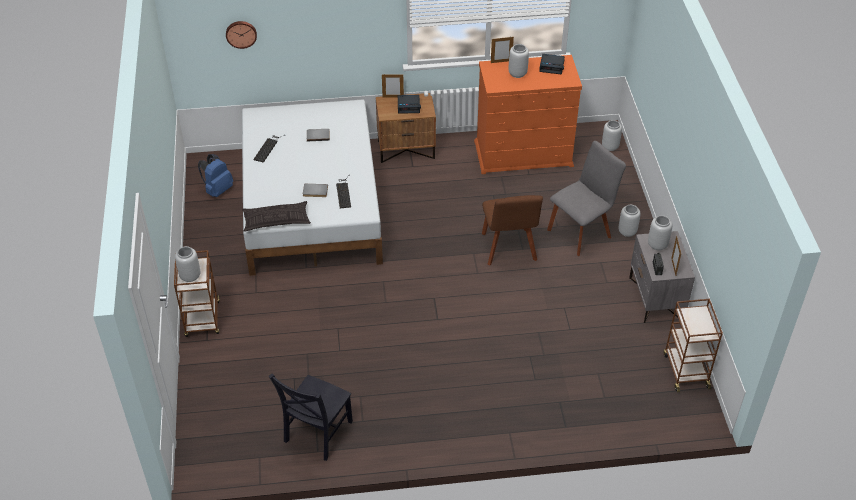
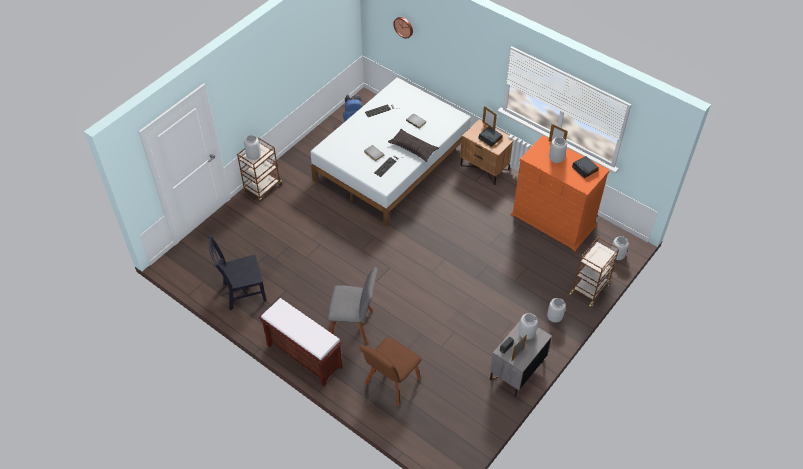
camera: 45 degrees right, 5 degrees up
pillow [242,201,311,232] -> pillow moved to [388,129,439,162]
brown chair [482,195,543,266] -> brown chair moved to [360,337,422,406]
grey chair [547,141,626,256] -> grey chair moved to [327,267,378,344]
brown cart [664,299,723,392] -> brown cart moved to [569,237,619,307]
none -> brown bench [259,298,343,386]

